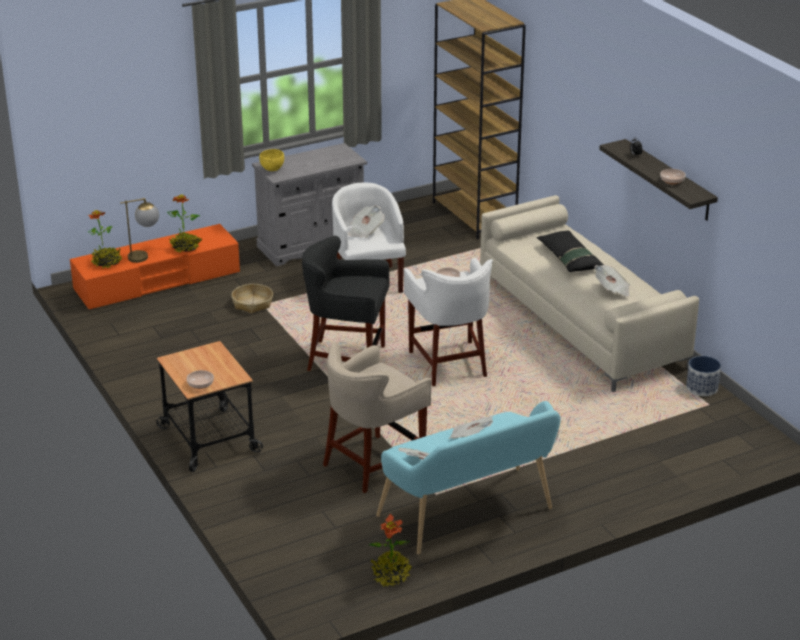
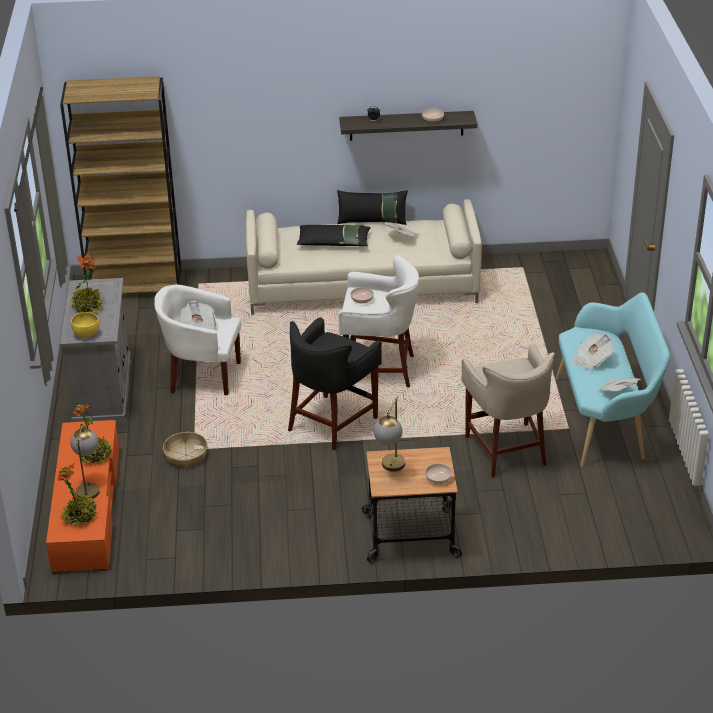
camera: 65 degrees left, 5 degrees up
potted plant [368,514,412,587] -> potted plant moved to [70,254,102,314]
planter [686,356,721,396] -> none
none -> black pillow [337,190,408,225]
none -> table lamp [373,395,405,472]

